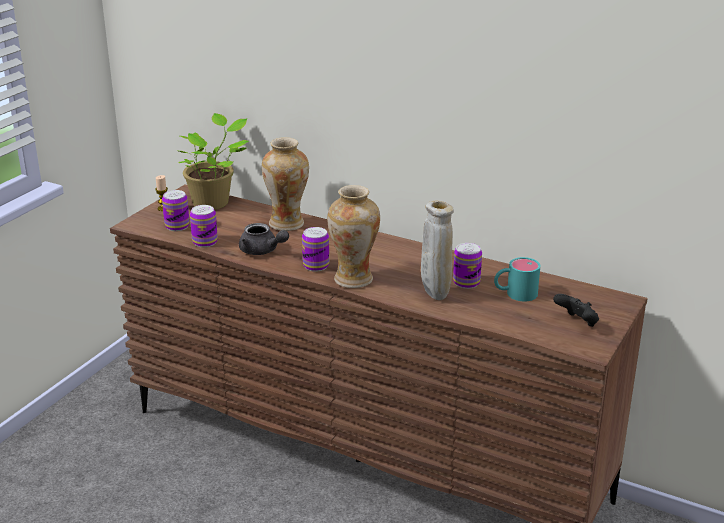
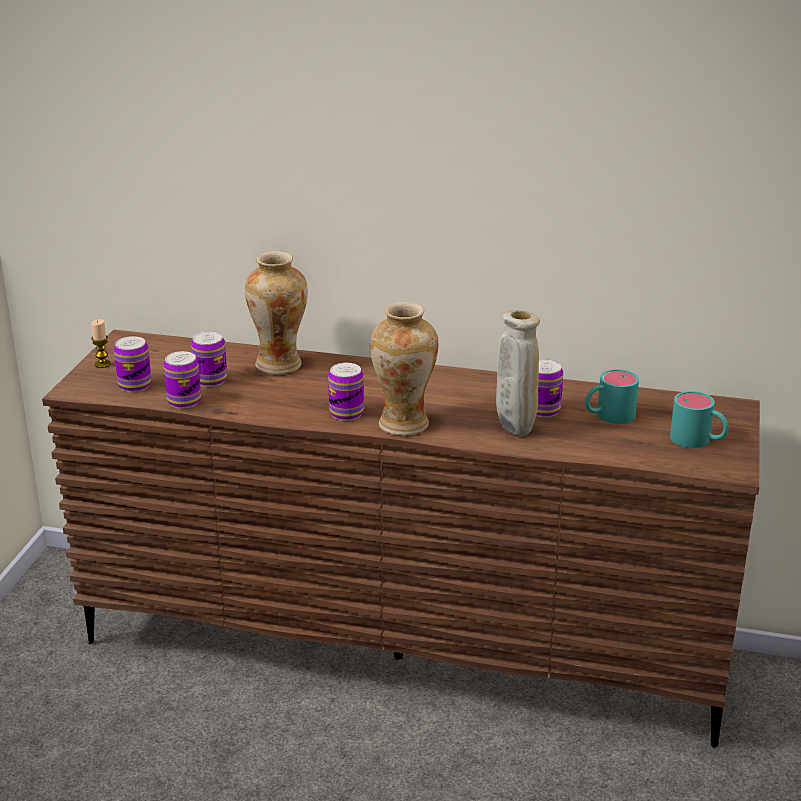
camera: 15 degrees left, 0 degrees up
potted plant [178,113,249,210] -> none
grey teapot [239,223,289,255] -> none
black game controller [553,294,599,327] -> turquoise mug [670,391,729,448]
none -> can [191,331,227,387]

